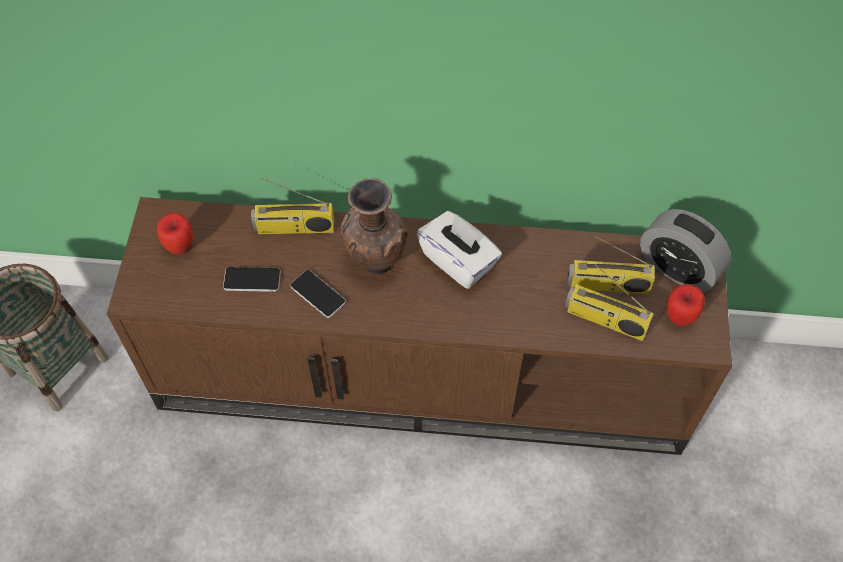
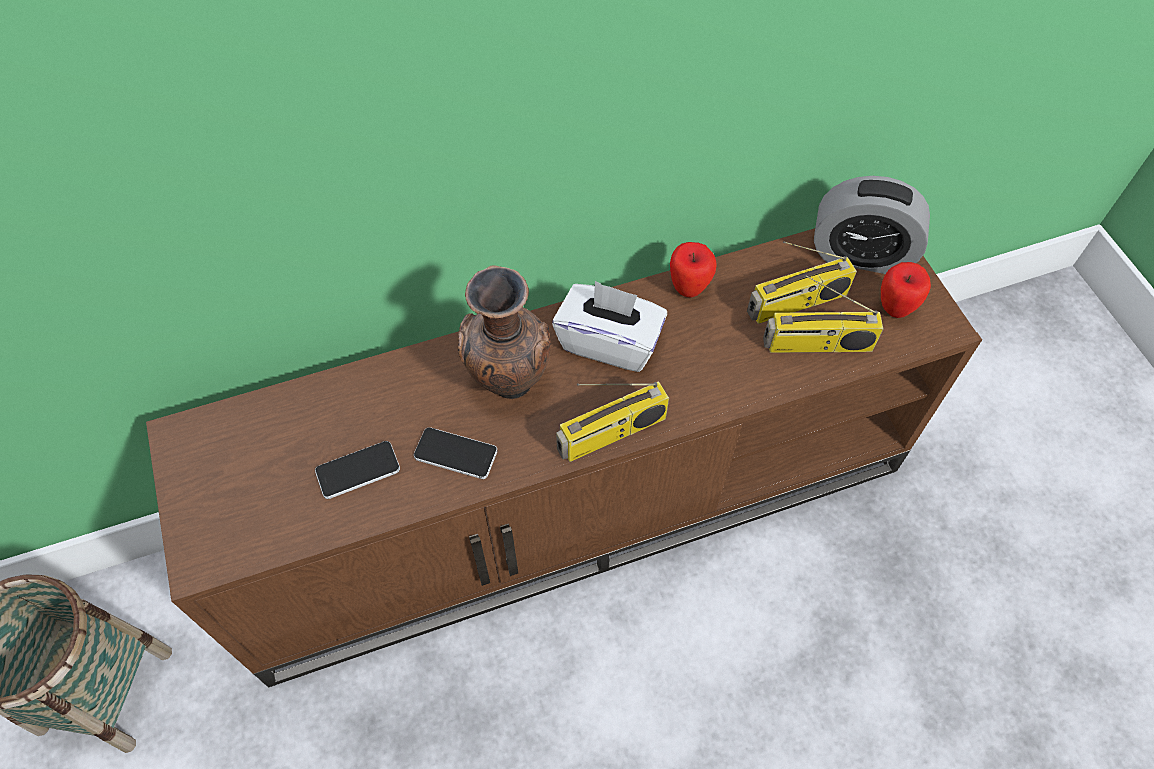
camera: 25 degrees left, 0 degrees up
apple [157,213,193,254] -> apple moved to [670,242,717,298]
radio [251,178,334,234] -> radio moved to [556,381,669,462]

